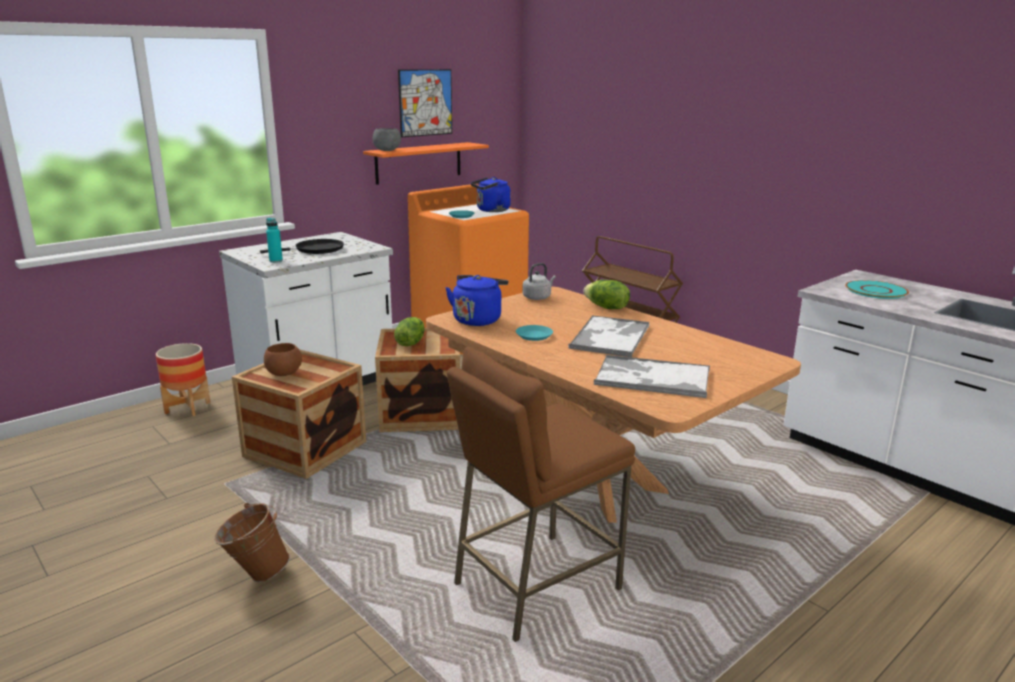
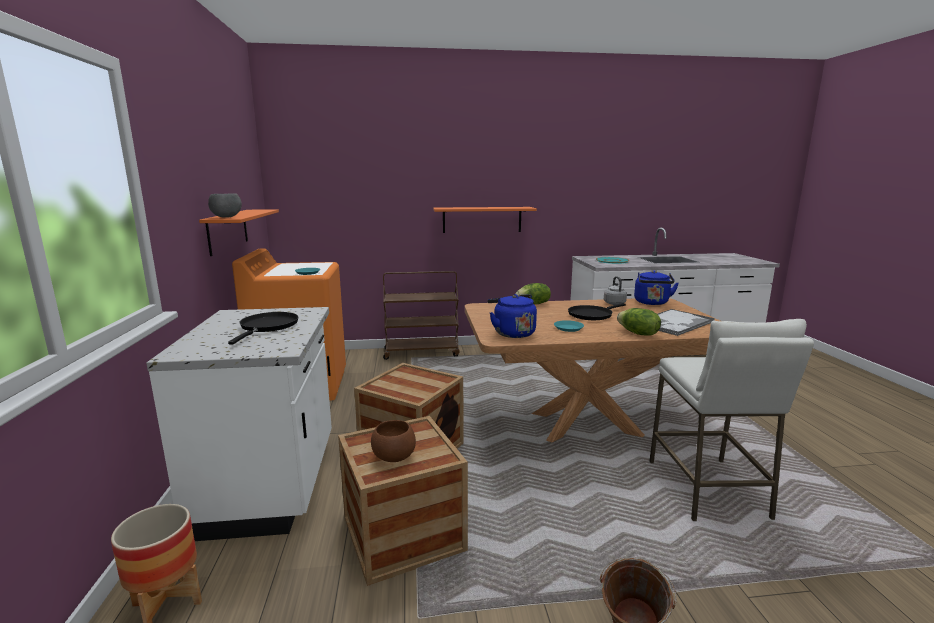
camera: 55 degrees left, 5 degrees down
turquoise bottle [266,218,283,263] -> none
lettuce [394,317,425,346] -> lettuce moved to [617,308,661,336]
picture [398,69,452,137] -> none
brown stool [447,347,635,642] -> white stool [649,319,814,521]
blue kettle [471,177,510,212] -> blue kettle moved to [634,270,679,305]
grey kettle [522,263,556,300] -> grey kettle moved to [604,276,627,305]
tray [569,315,650,357] -> black frying pan [568,303,626,320]
none -> orange shelf [433,207,537,233]

